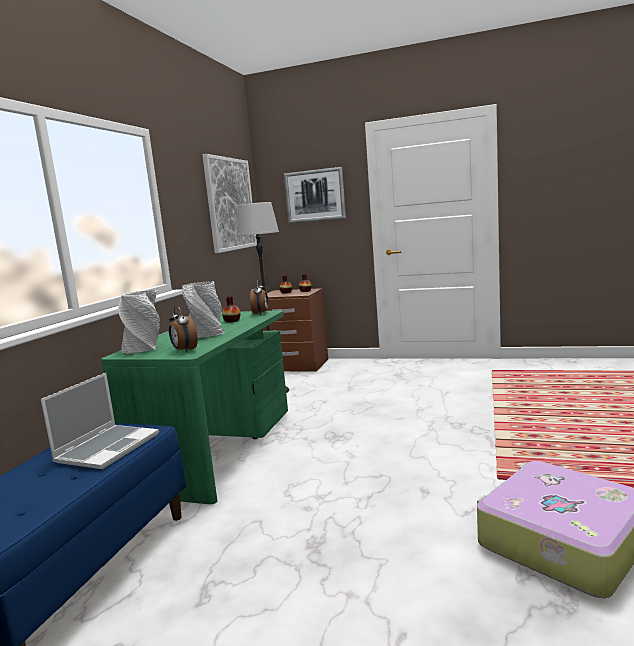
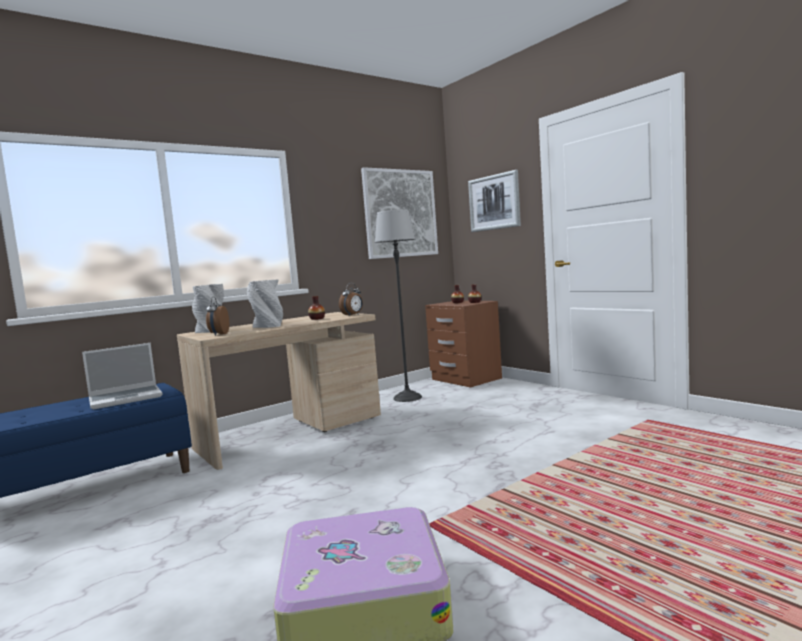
camera: 35 degrees right, 5 degrees down
green desk [101,310,288,504] -> beige desk [177,312,381,470]

